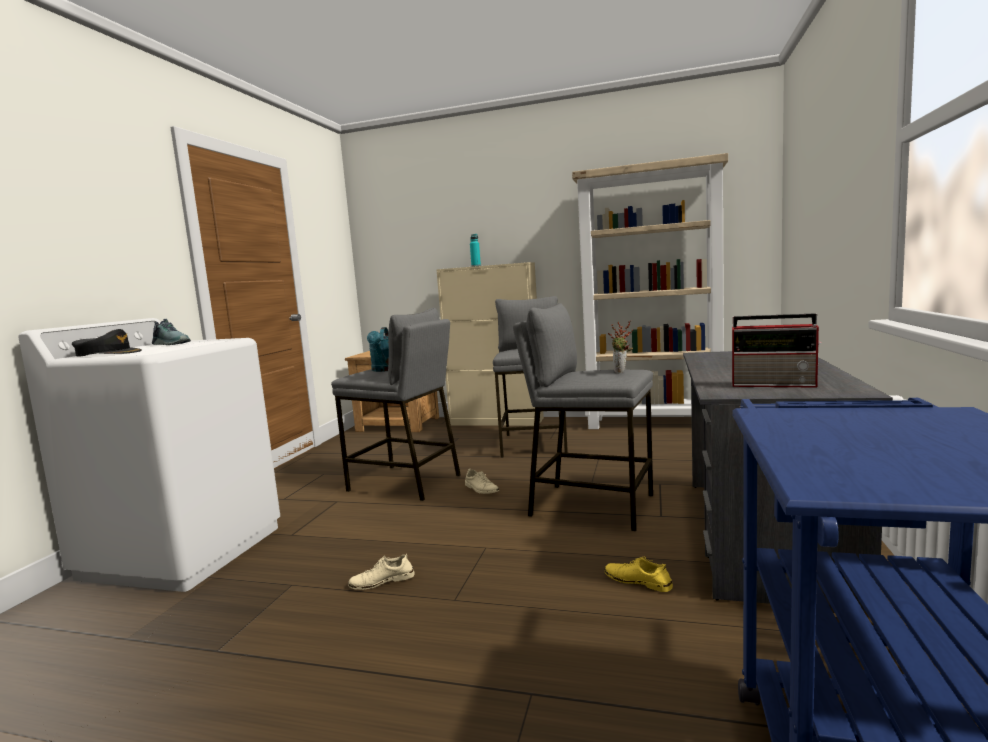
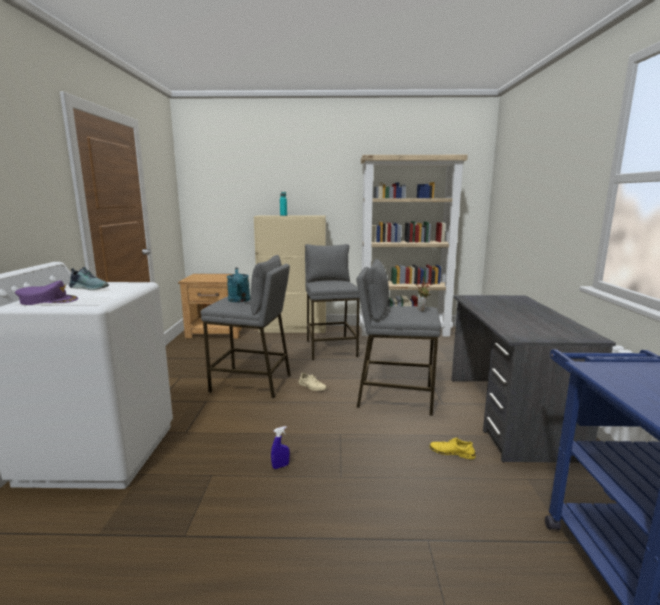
camera: 15 degrees left, 5 degrees up
black cap [72,329,142,356] -> purple cap [15,281,78,305]
beige shoe [348,554,415,590] -> blue spray bottle [271,426,290,469]
radio [732,313,822,388] -> none

